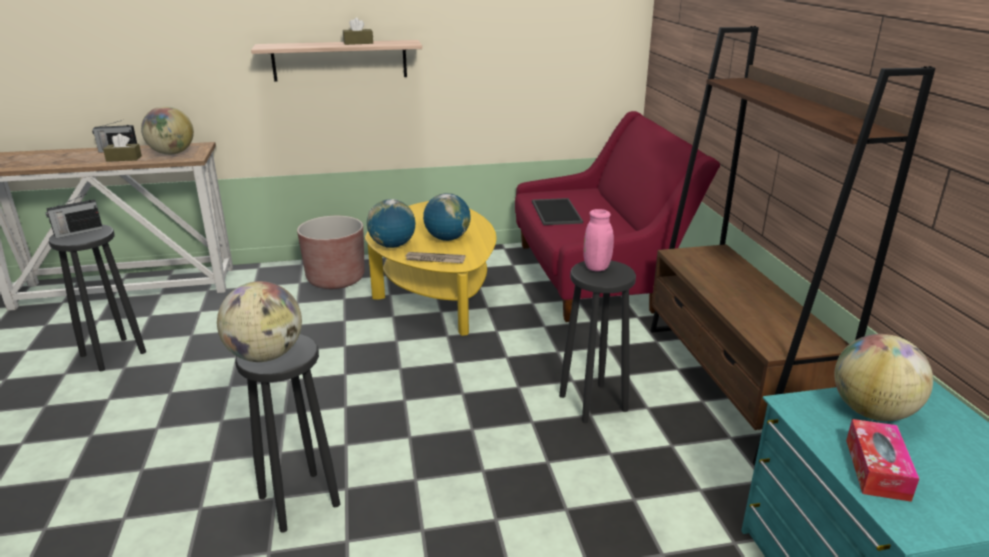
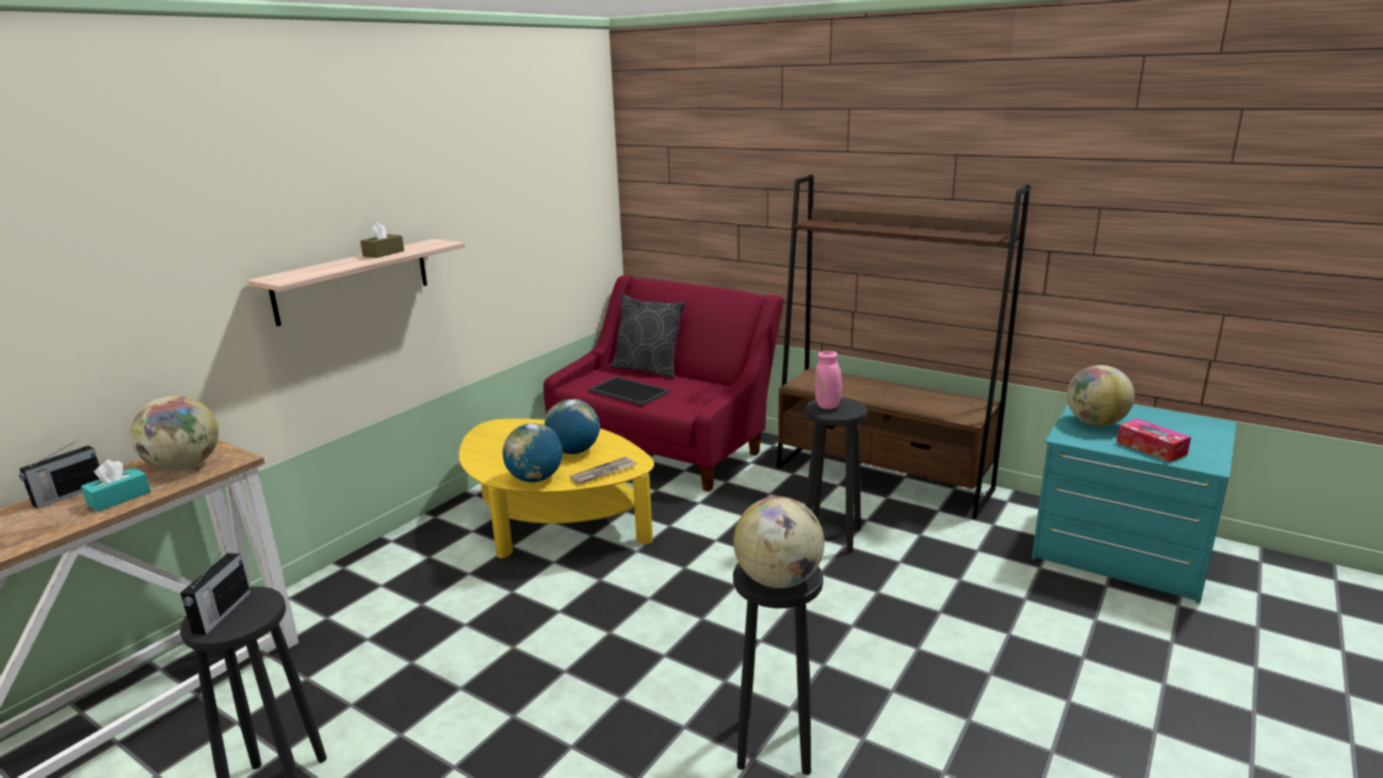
camera: 45 degrees left, 5 degrees down
brown tissue box [103,134,142,162] -> turquoise tissue box [81,460,151,512]
brown planter [297,216,365,289] -> none
none -> grey pillow [610,294,686,379]

